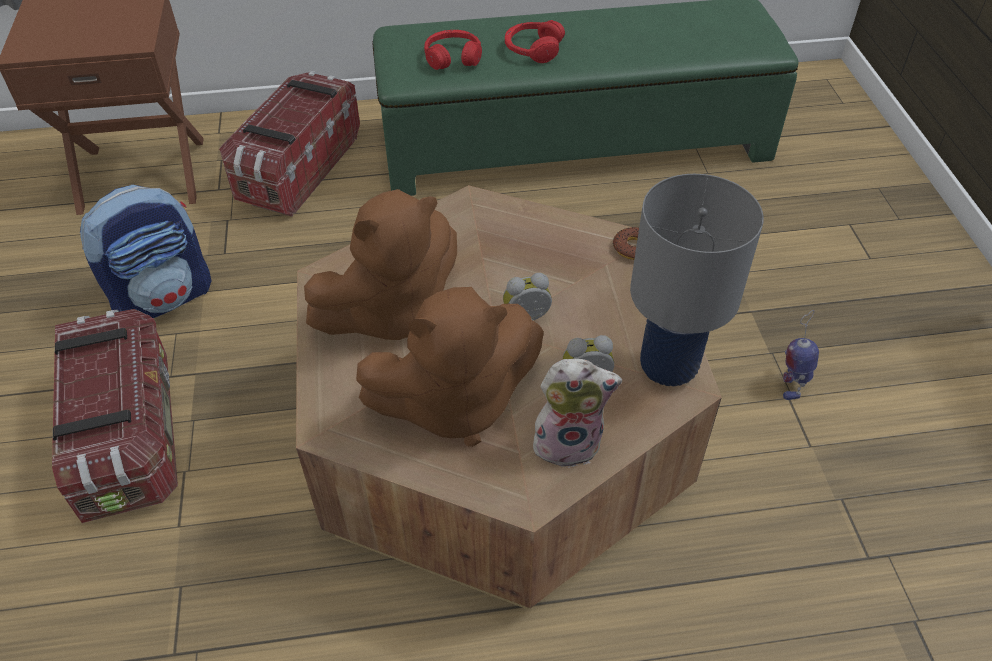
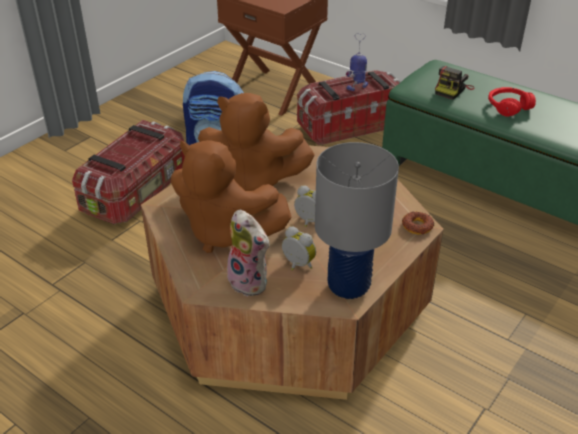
camera: 45 degrees right, 10 degrees down
red headphones [424,30,482,70] -> camera [435,66,475,100]
toy robot [783,310,819,400] -> toy robot moved to [346,33,368,91]

